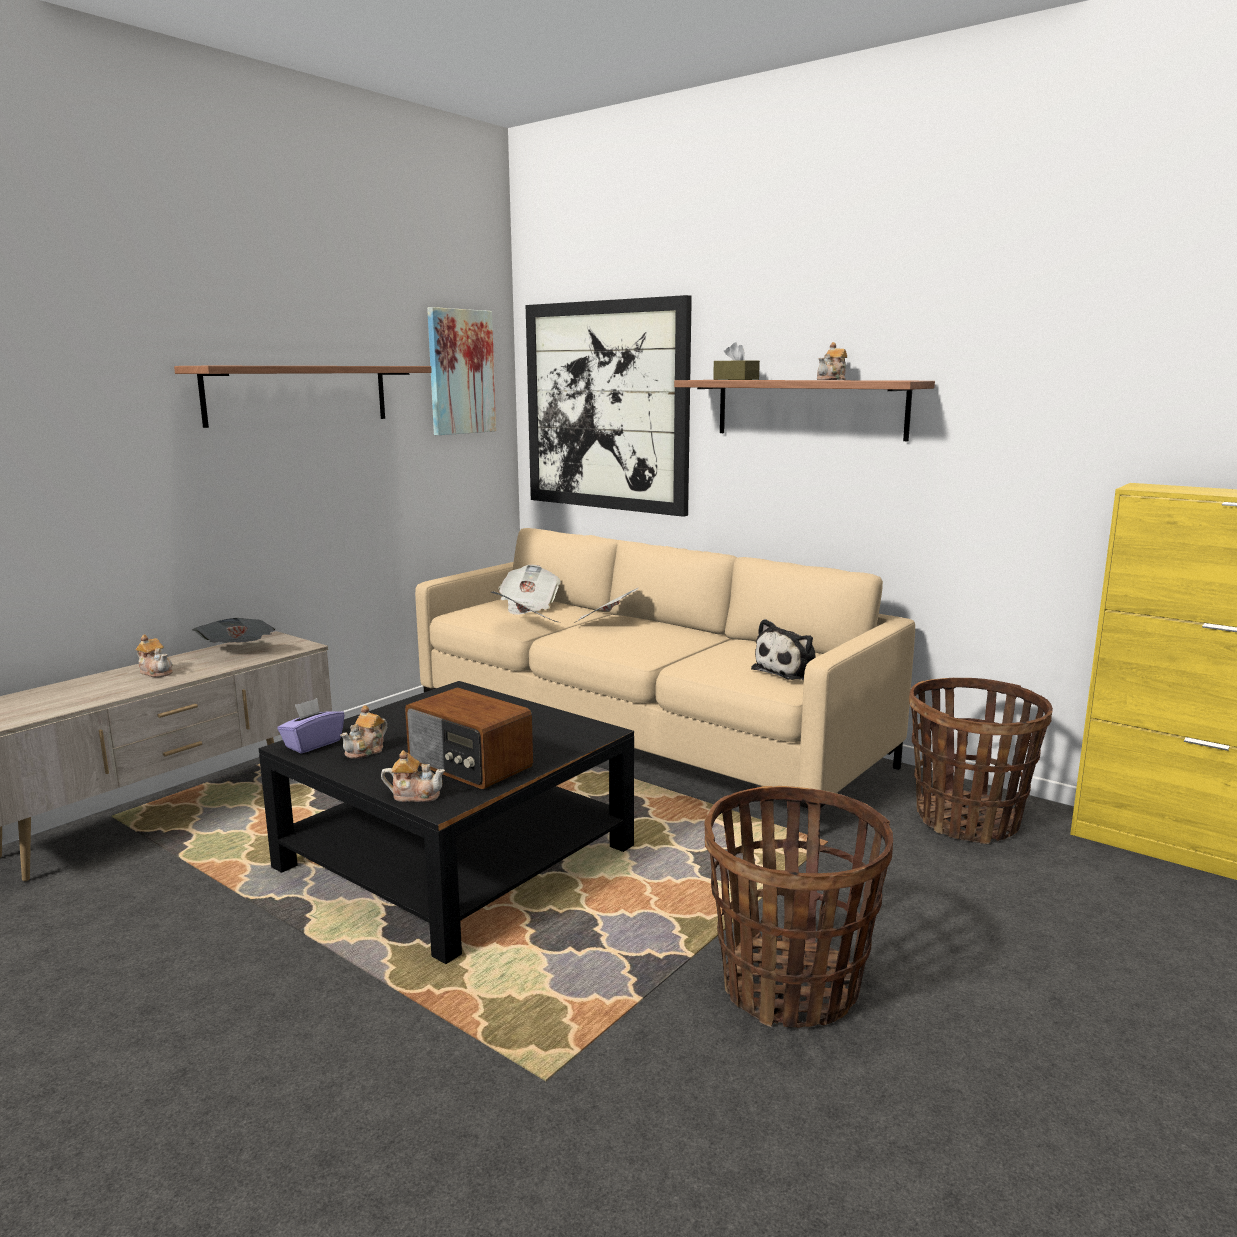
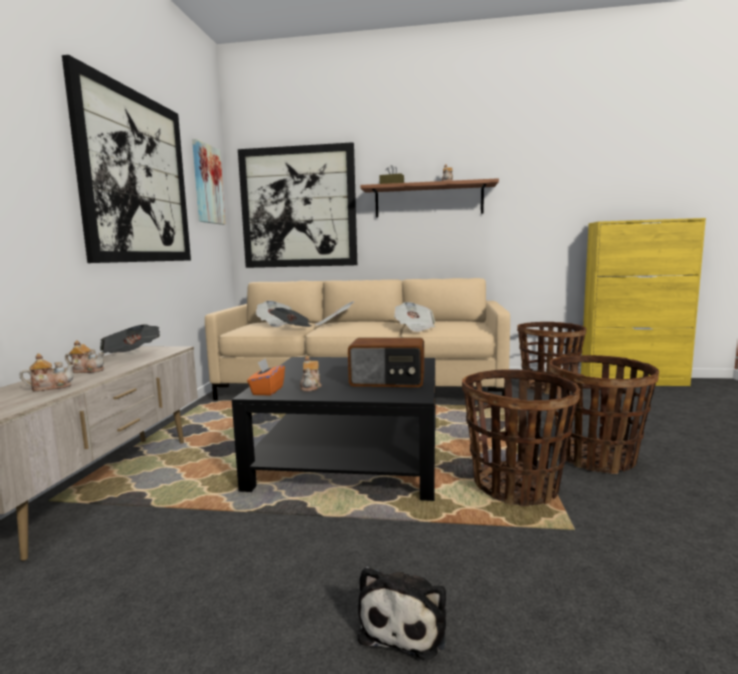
camera: 30 degrees left, 5 degrees down
shelf [174,366,432,428] -> picture [62,55,191,263]
purple tissue box [277,698,345,753] -> orange tissue box [247,358,285,395]
teapot [381,750,445,802] -> teapot moved to [19,353,75,392]
plush toy [751,619,816,680] -> plush toy moved to [358,566,446,660]
none -> newspaper [394,302,435,332]
none -> basket [462,369,580,506]

